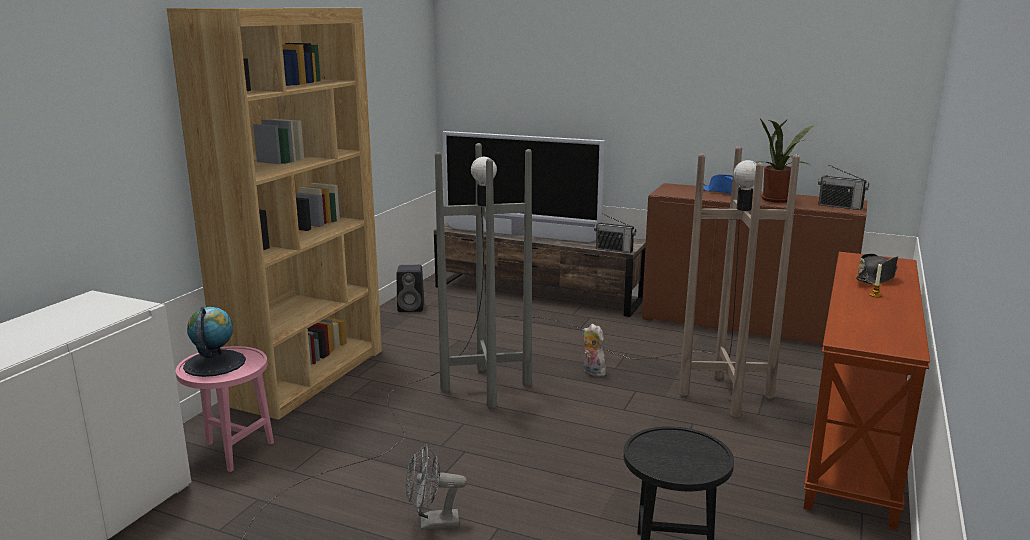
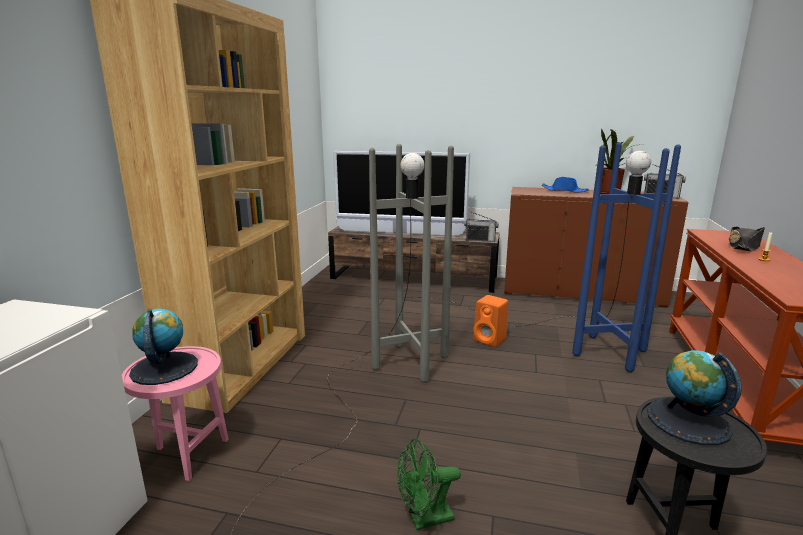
camera: 10 degrees left, 0 degrees up
black speaker [396,265,424,312] -> none
grey fan [406,444,467,530] -> green fan [397,438,461,530]
brown floor lamp [519,146,800,419] -> blue floor lamp [411,142,681,372]
plush toy [583,324,606,377] -> orange speaker [473,295,508,347]
none -> globe [647,350,742,445]

